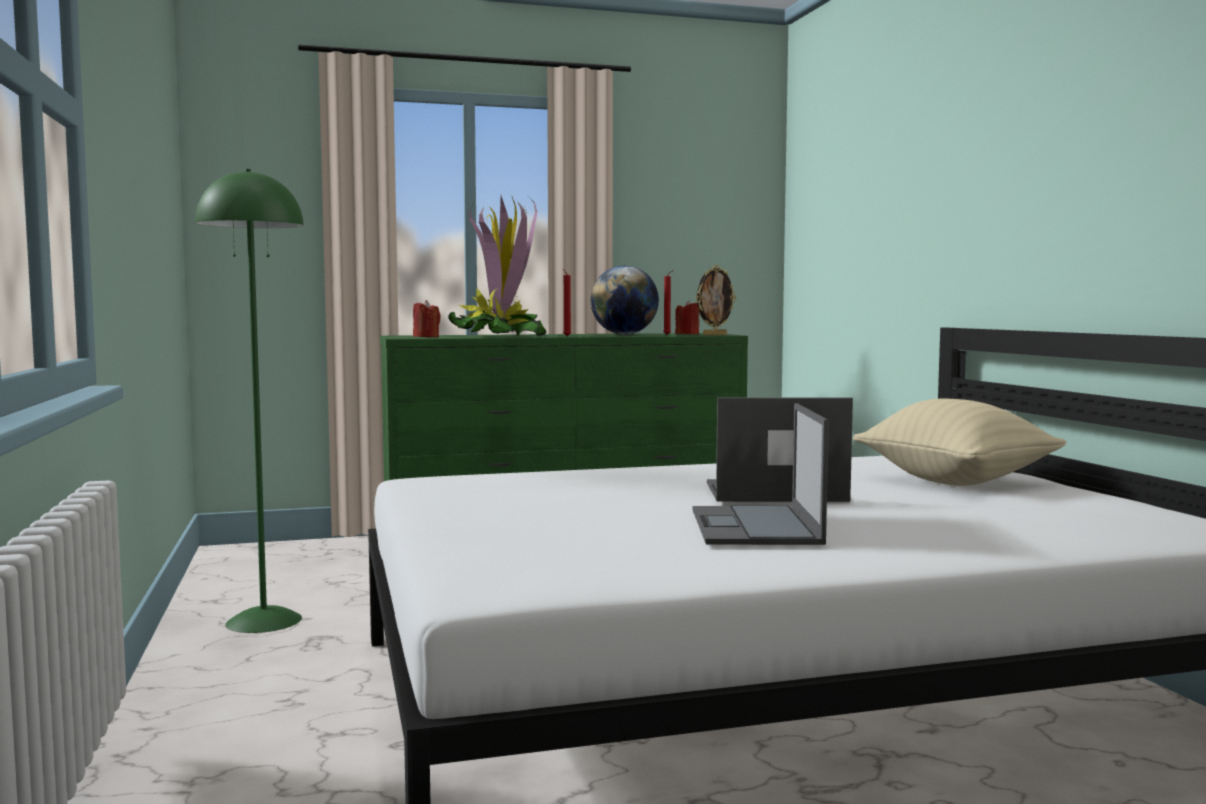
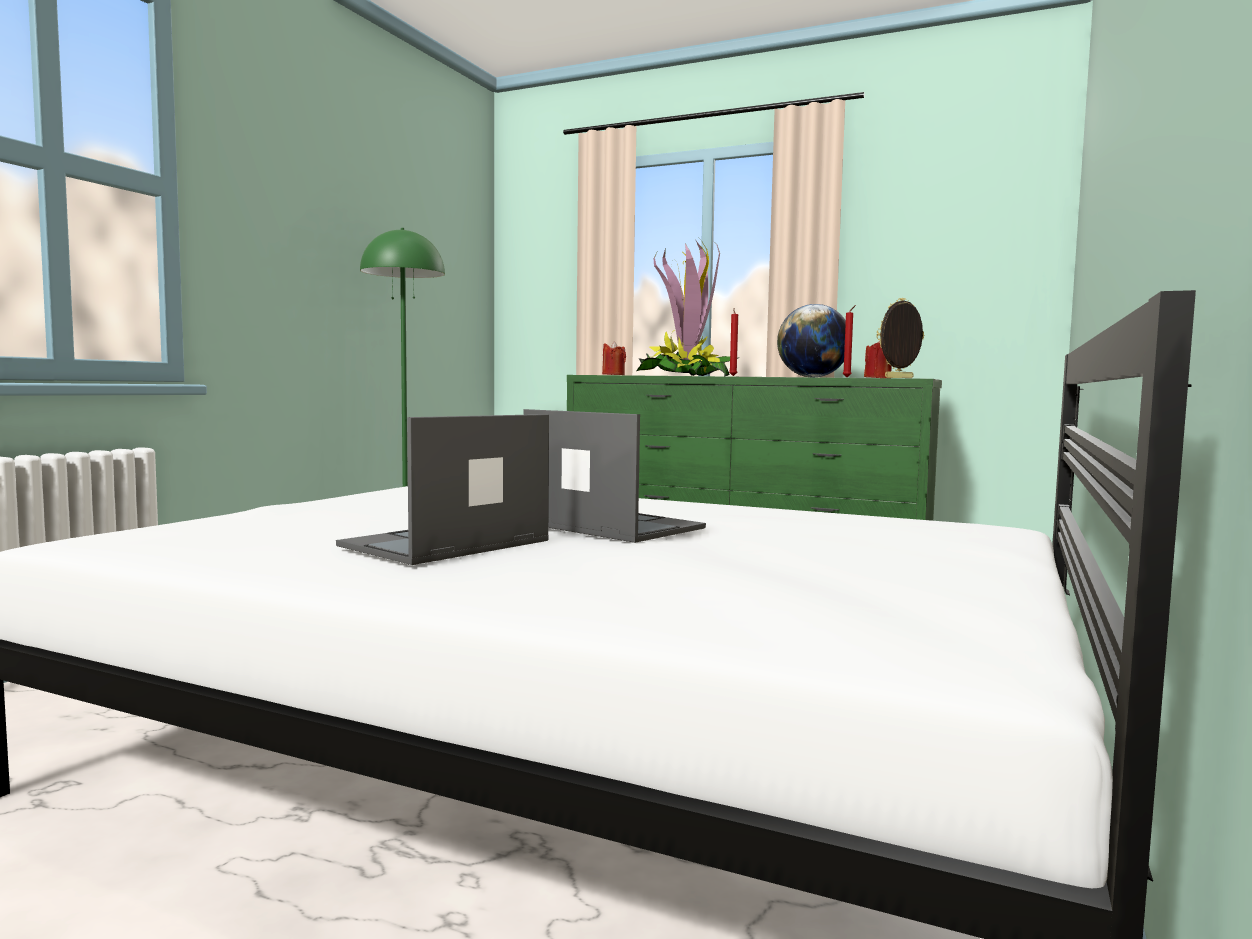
camera: 40 degrees right, 0 degrees up
picture frame [696,265,736,335] -> picture frame turned 150 degrees clockwise [876,298,925,378]
beige pillow [853,398,1066,486] -> none

